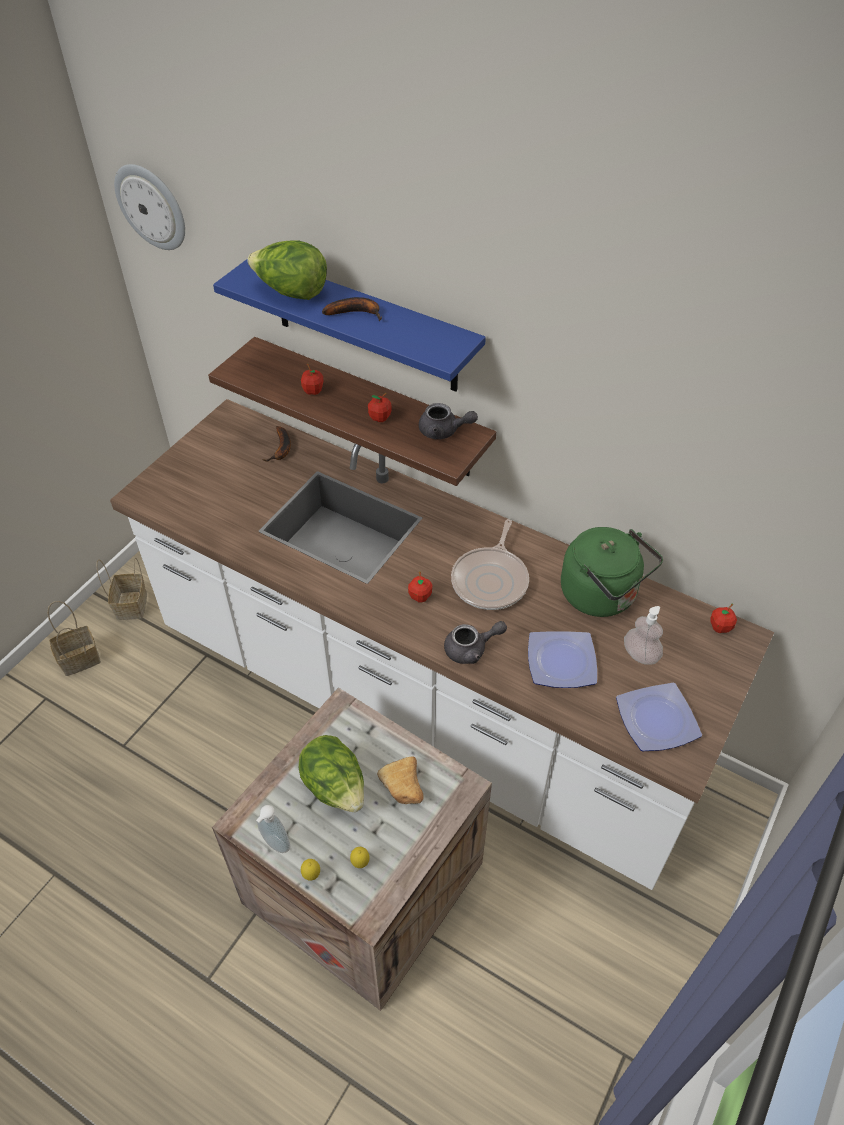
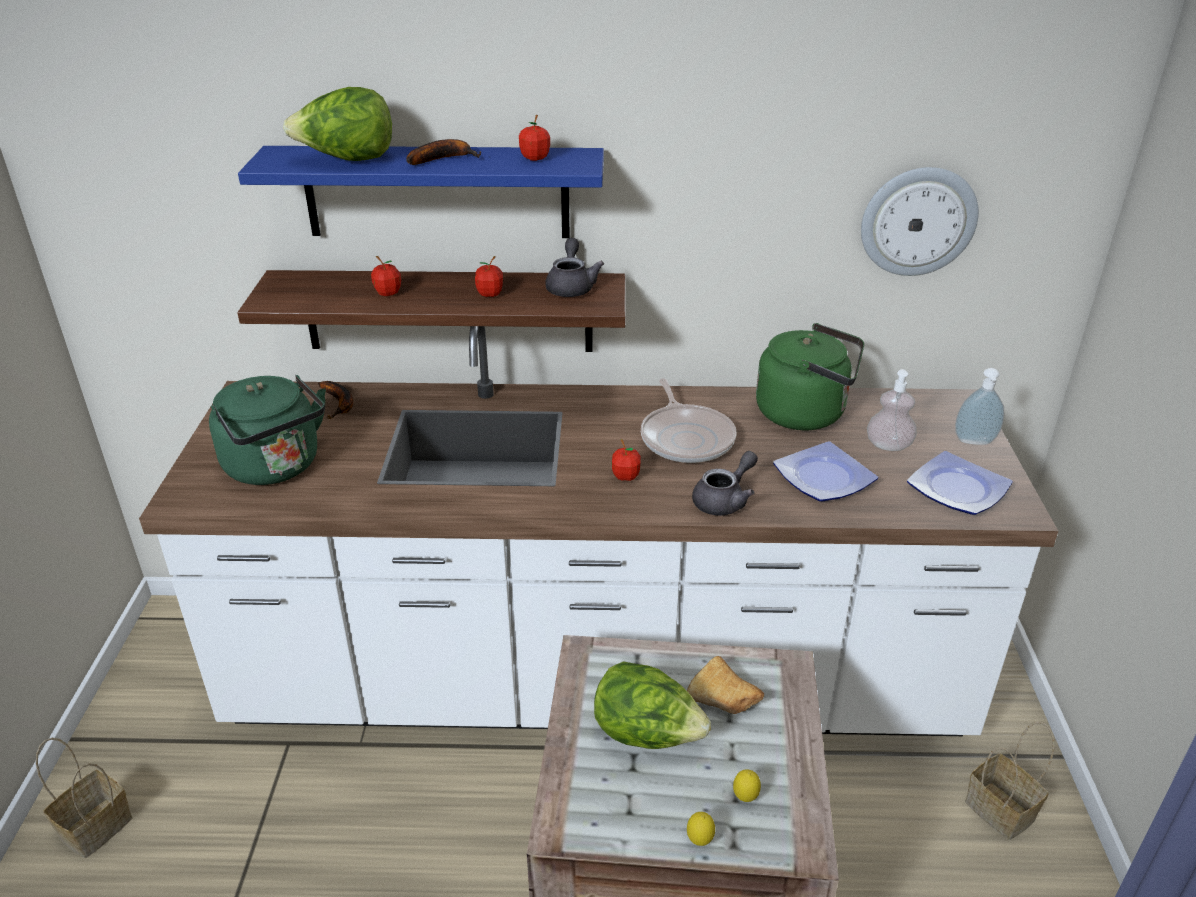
camera: 30 degrees left, 15 degrees down
basket [96,558,147,620] -> basket moved to [965,721,1054,840]
wall clock [114,164,185,250] -> wall clock moved to [861,167,979,276]
soap dispenser [256,805,290,853] -> soap dispenser moved to [955,368,1005,445]
grey teapot [419,403,478,439] -> grey teapot turned 75 degrees counterclockwise [545,238,604,297]
apple [710,604,737,633] -> apple moved to [519,115,550,161]
none -> green kettle [209,375,326,485]

